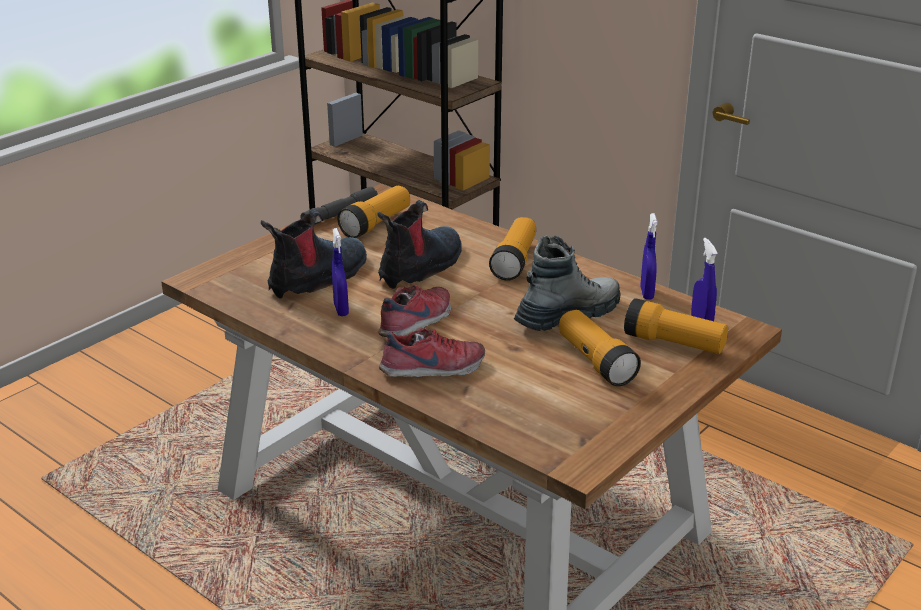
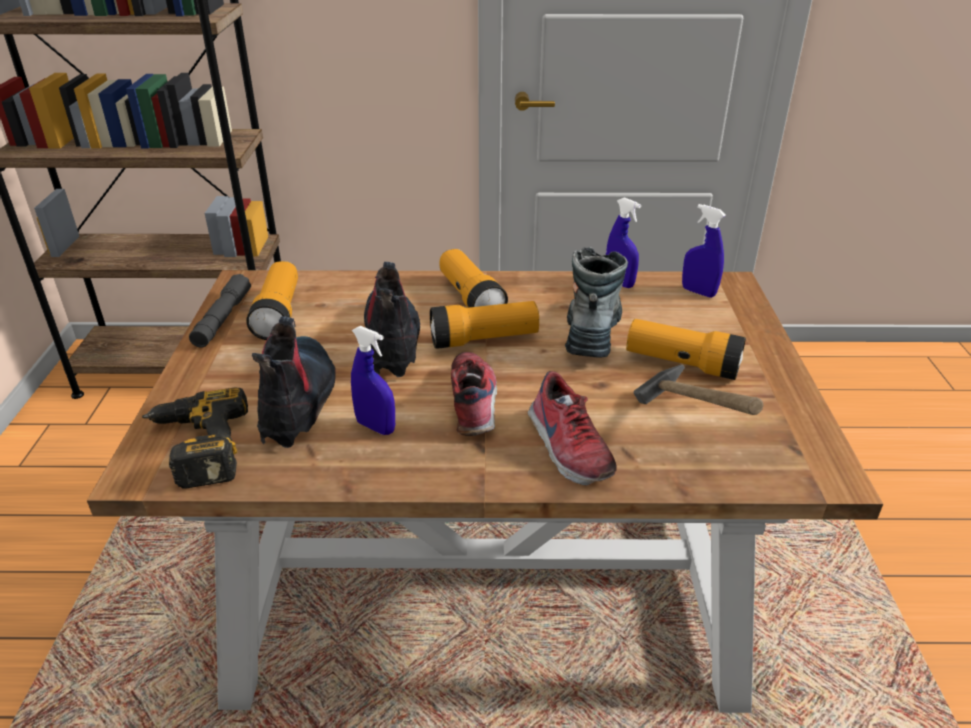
camera: 40 degrees left, 5 degrees up
shoe [379,327,485,377] -> shoe turned 120 degrees clockwise [527,371,617,485]
flashlight [624,298,728,354] -> flashlight moved to [430,301,539,349]
none -> power drill [142,387,248,488]
none -> hammer [633,364,763,415]

